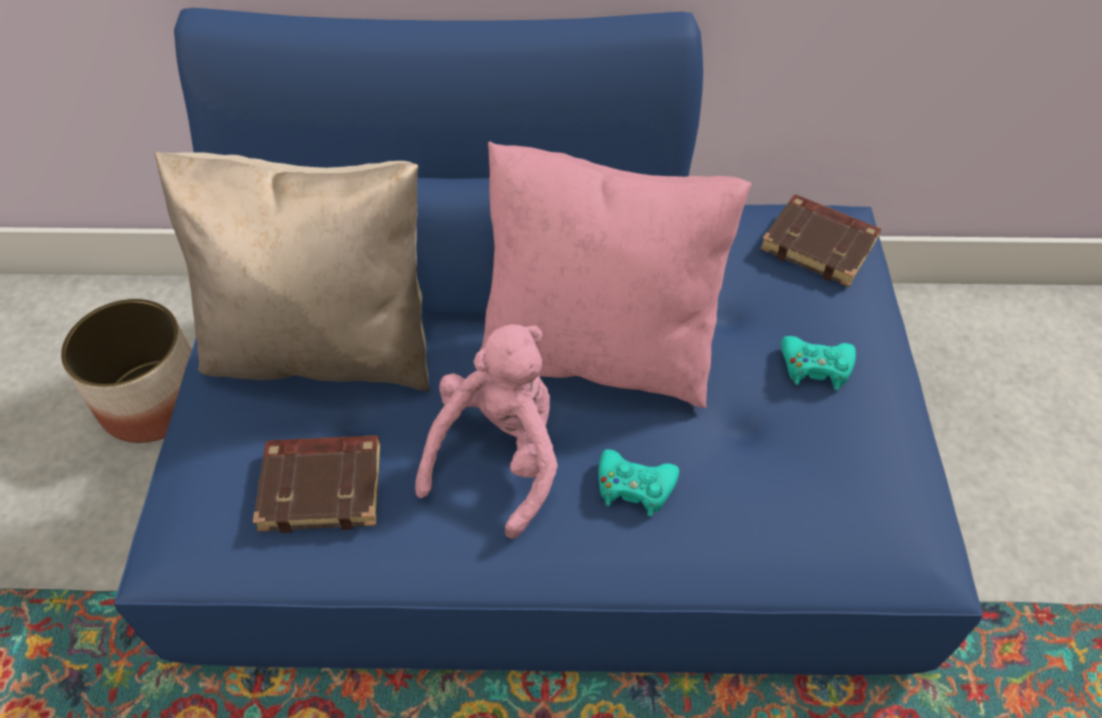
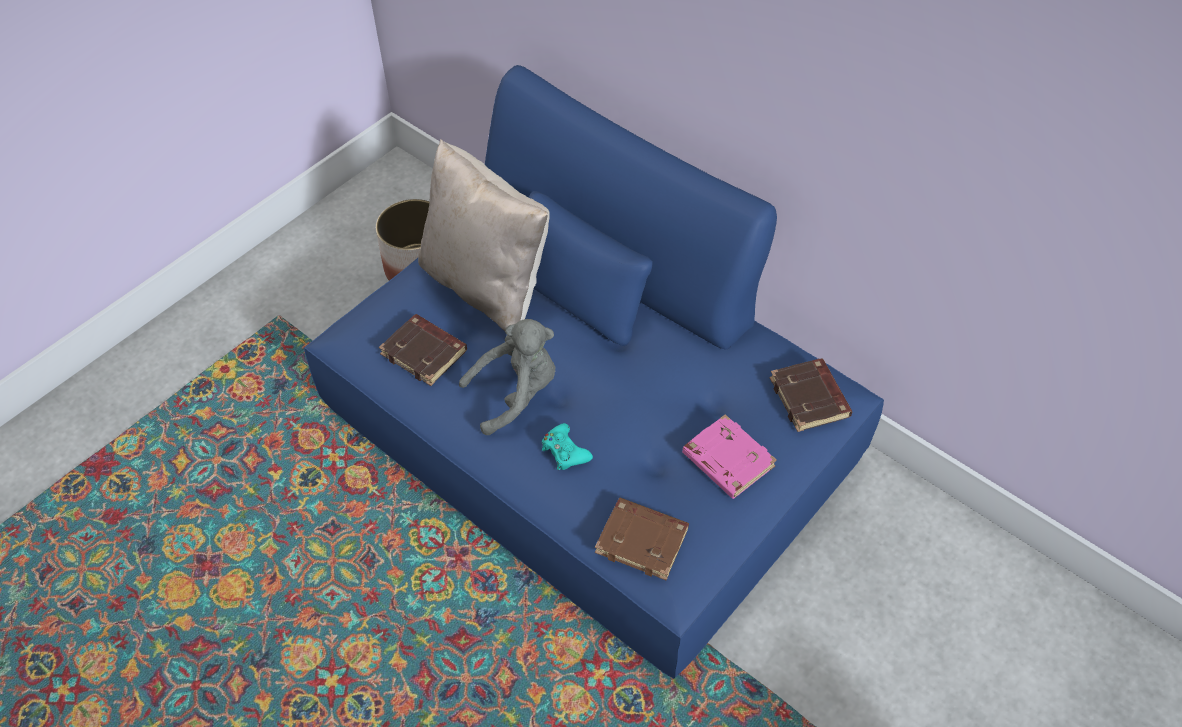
camera: 40 degrees right, 0 degrees up
pink plush toy [415,324,558,539] -> grey plush toy [459,319,555,435]
pink pillow [480,142,752,408] -> none
turquoise game controller [781,336,856,390] -> pink book [682,414,777,499]
none -> brown book [595,498,689,580]

